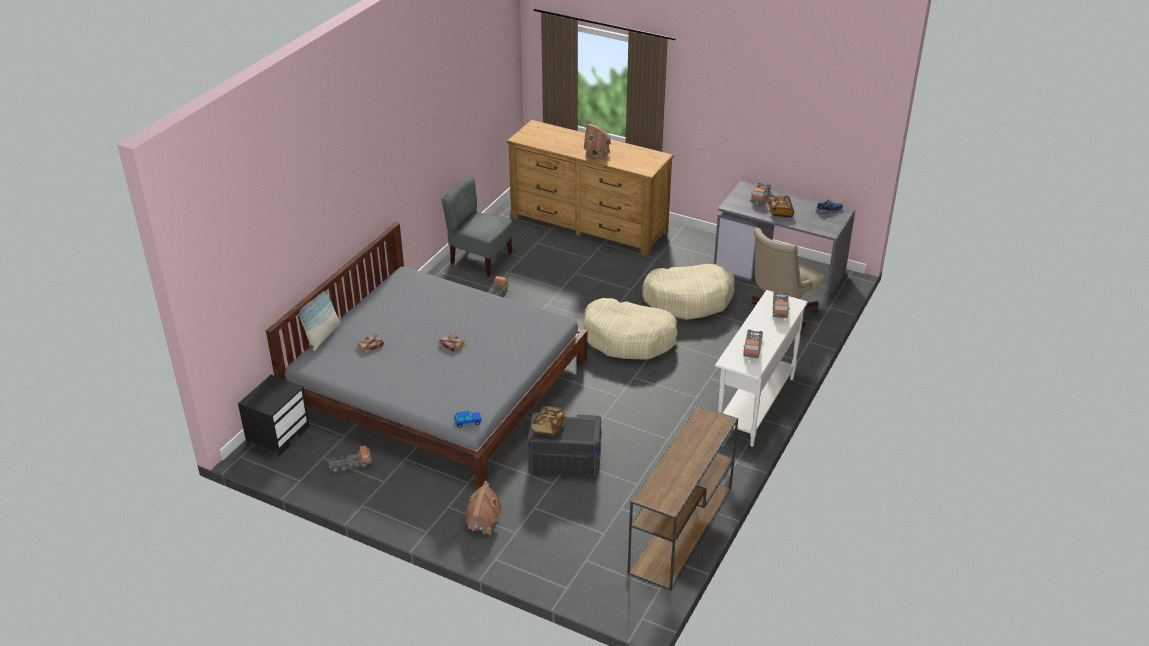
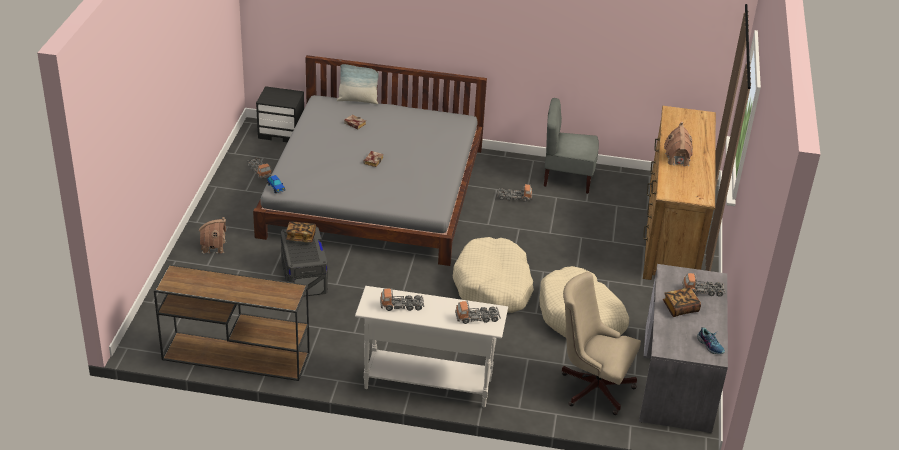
camera: 70 degrees right, 0 degrees up
grey chair [441,176,513,276] -> grey chair turned 90 degrees counterclockwise [544,98,599,194]

